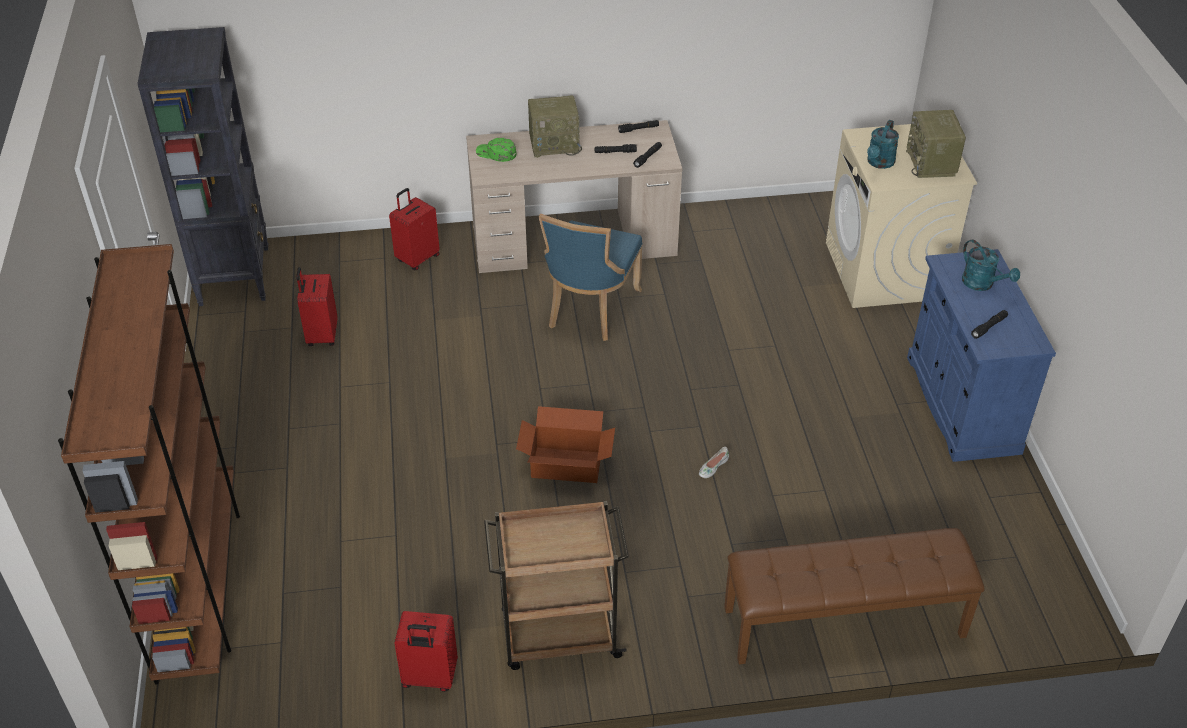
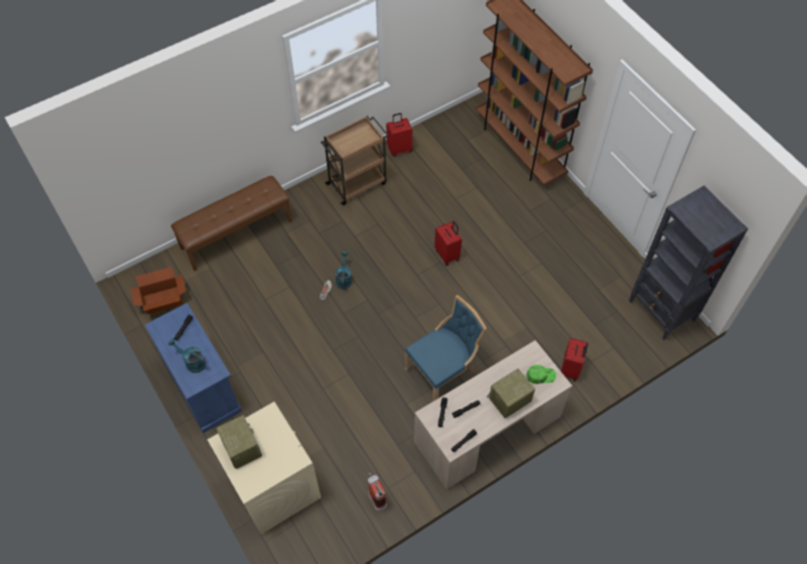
camera: 155 degrees right, 15 degrees up
red suitcase [296,267,338,346] -> red suitcase moved to [435,221,462,266]
cardboard box [516,406,615,483] -> cardboard box moved to [130,267,186,315]
blue chair [539,213,642,341] -> blue chair turned 60 degrees clockwise [404,295,487,401]
turquoise watering can [867,120,899,169] -> turquoise watering can moved to [335,252,352,289]
none -> fire extinguisher [367,473,387,512]

